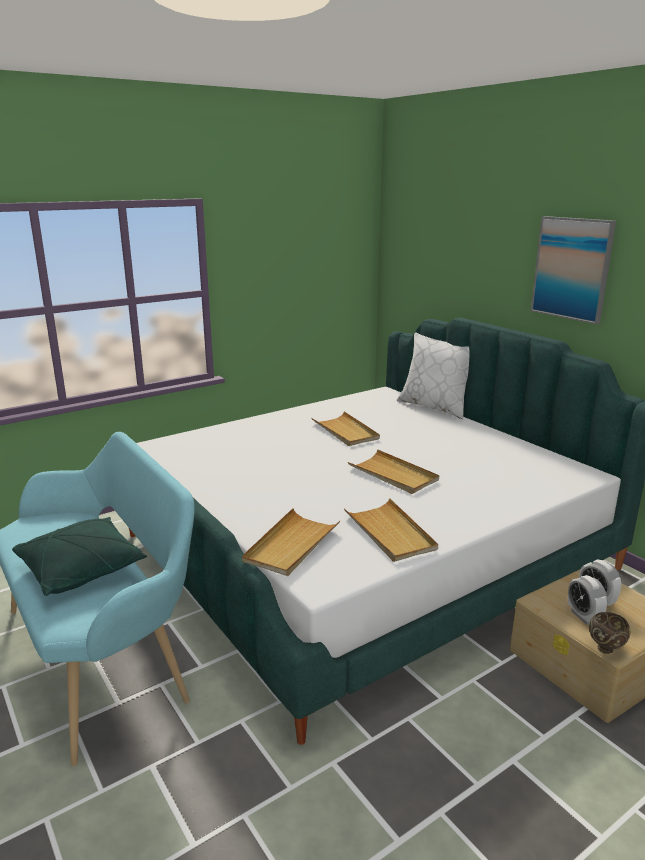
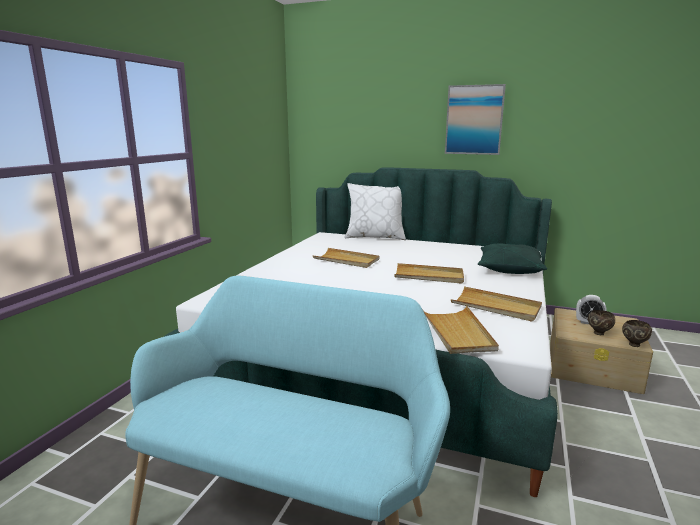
camera: 35 degrees left, 5 degrees down
green pillow [12,517,147,596] -> green pillow moved to [478,243,547,274]
alarm clock [568,575,607,625] -> brown bowl [588,310,615,335]

